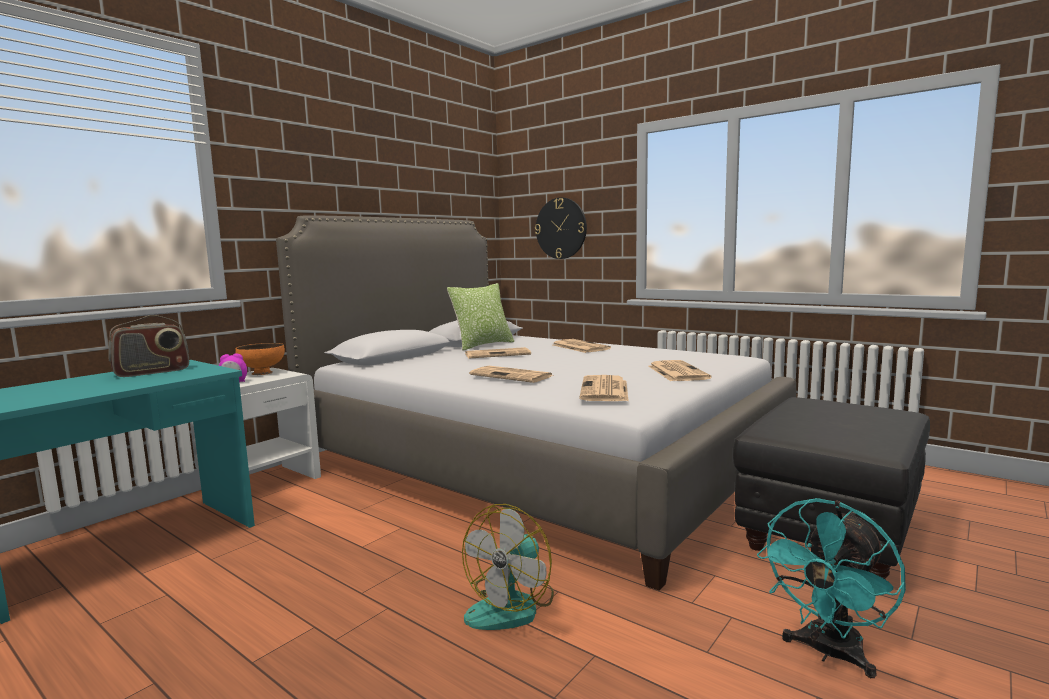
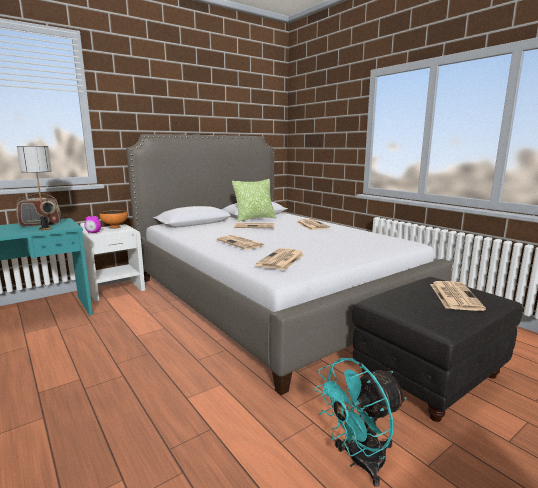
camera: 15 degrees right, 5 degrees up
fan [462,504,554,630] -> none
wall clock [535,198,587,259] -> none
newspaper [648,360,712,381] -> newspaper moved to [430,281,486,311]
none -> table lamp [17,146,52,230]

